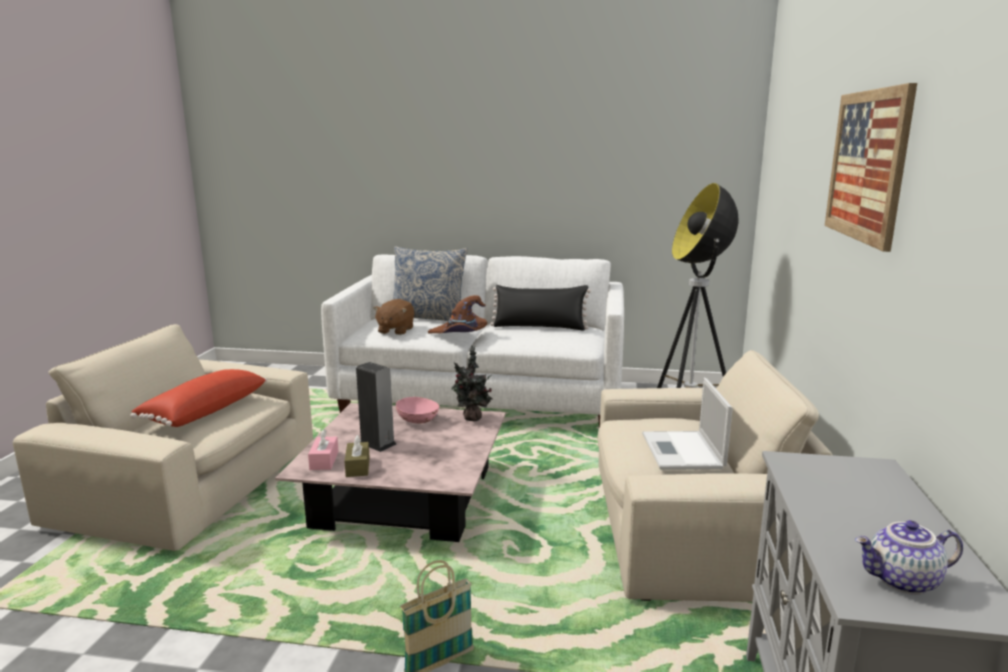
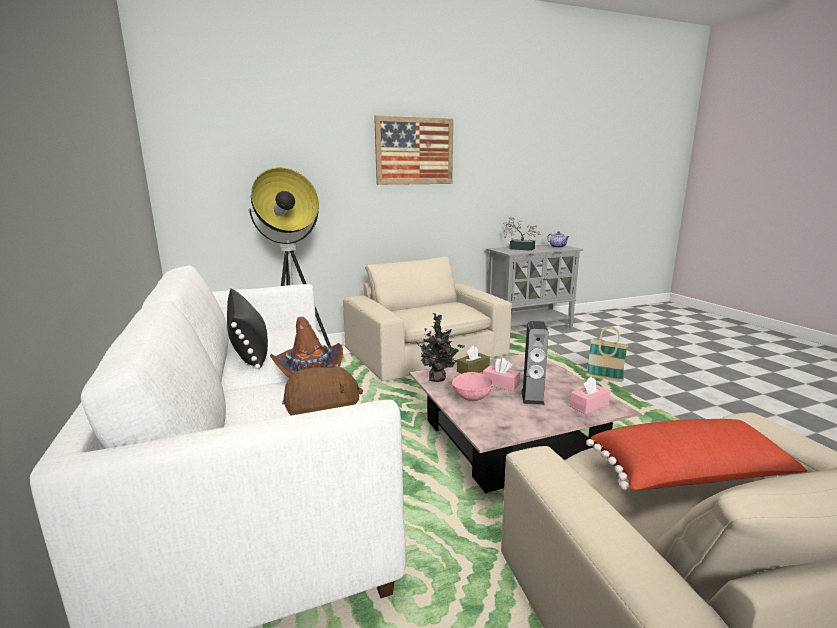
camera: 120 degrees left, 0 degrees up
brown tissue box [345,435,370,477] -> brown tissue box moved to [457,345,490,374]
pillow [393,246,468,321] -> none
laptop [642,378,733,470] -> none
none -> pink tissue box [483,358,520,391]
none -> potted plant [503,217,540,251]

